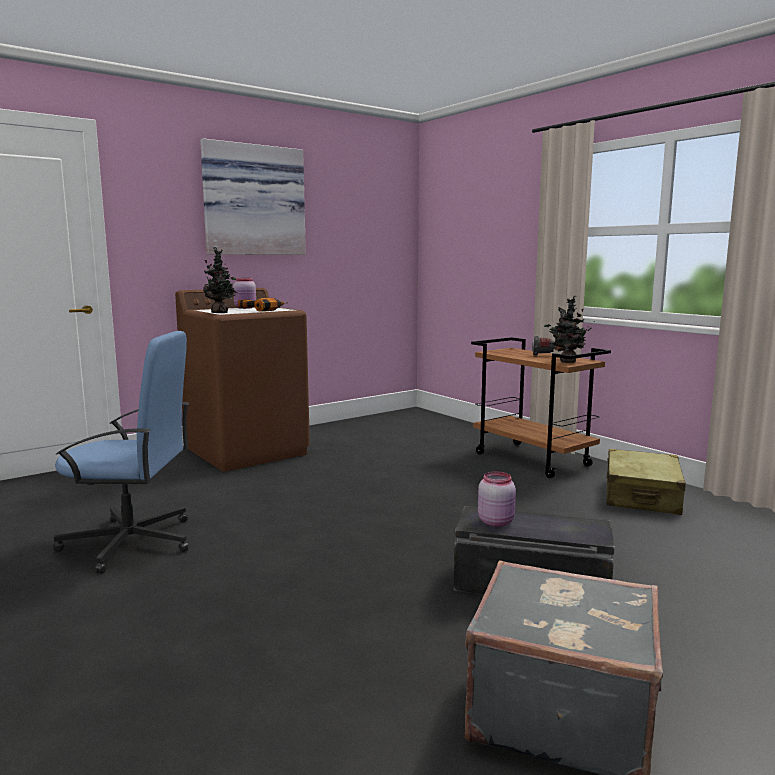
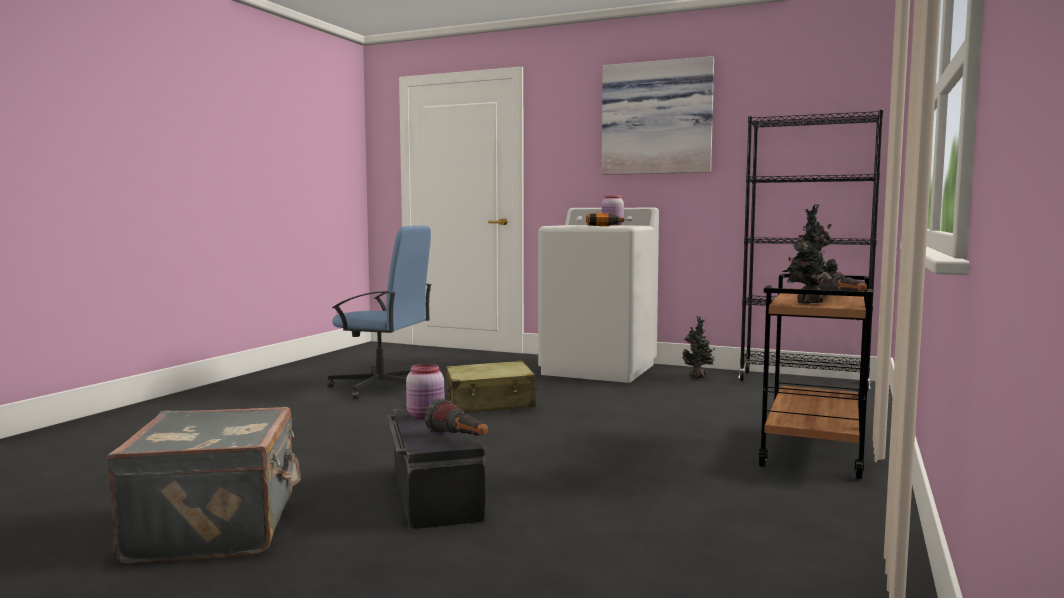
camera: 60 degrees right, 5 degrees down
blue office chair [53,331,189,574] -> blue office chair turned 45 degrees counterclockwise [327,226,432,399]
brown washing machine [175,288,310,472] -> white washing machine [538,208,659,383]
potted plant [202,247,237,313] -> potted plant moved to [682,316,715,378]
beige suitcase [606,449,686,515] -> beige suitcase moved to [446,361,538,413]
none -> flashlight [424,398,488,436]
none -> black bookcase [739,110,883,392]

